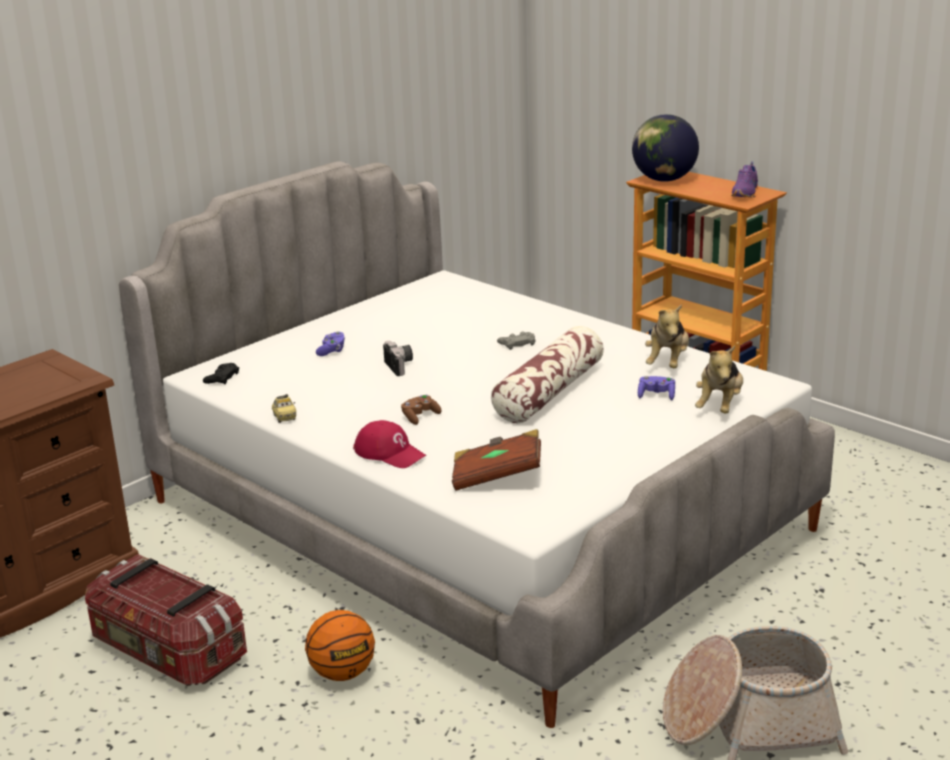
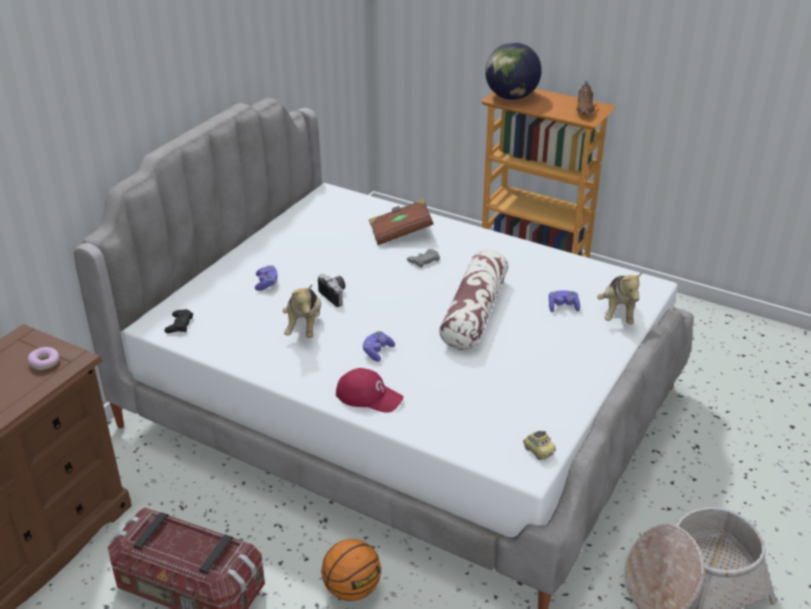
camera: 15 degrees left, 10 degrees up
toy car [272,394,296,423] -> toy car moved to [523,431,556,460]
brown game controller [401,395,442,425] -> purple game controller [362,331,395,362]
brown book [452,429,541,491] -> brown book moved to [369,199,433,245]
plush toy [645,304,689,368] -> plush toy moved to [283,284,321,338]
purple shoe [731,161,758,198] -> brown shoe [576,81,595,115]
none -> donut [28,347,59,370]

